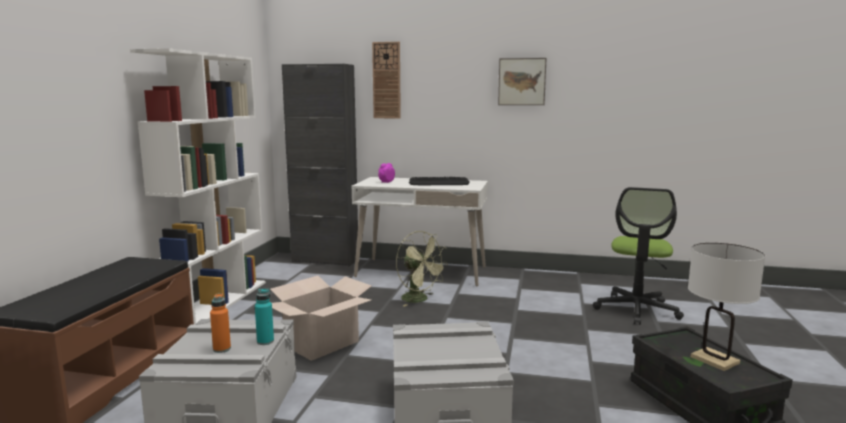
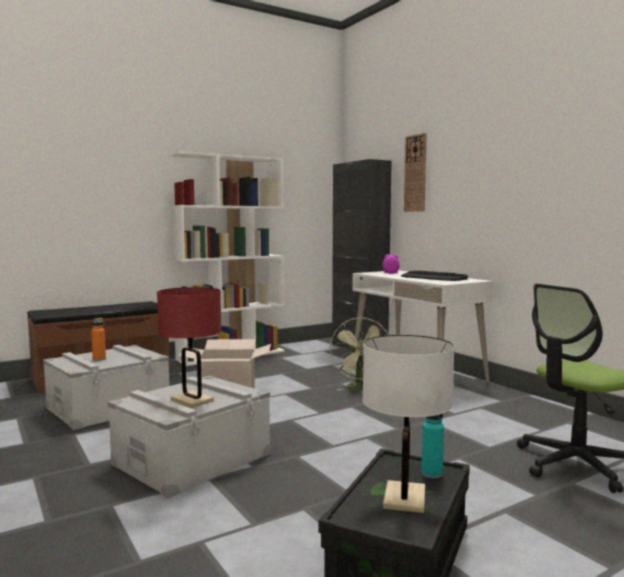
camera: 45 degrees right, 5 degrees down
turquoise bottle [255,289,274,345] -> turquoise bottle moved to [421,414,444,478]
picture [498,58,547,105] -> none
none -> red table lamp [157,287,222,408]

